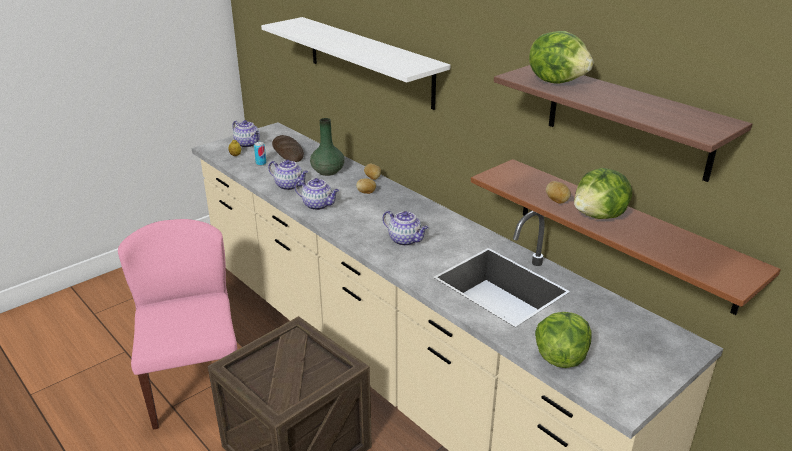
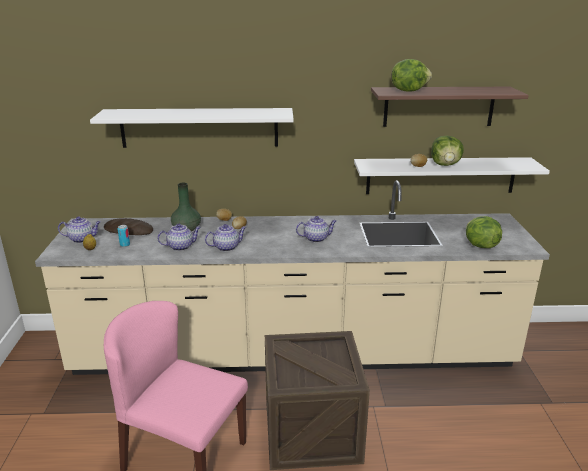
camera: 50 degrees left, 5 degrees down
brown shelf [471,159,781,315] -> white shelf [354,157,550,194]

